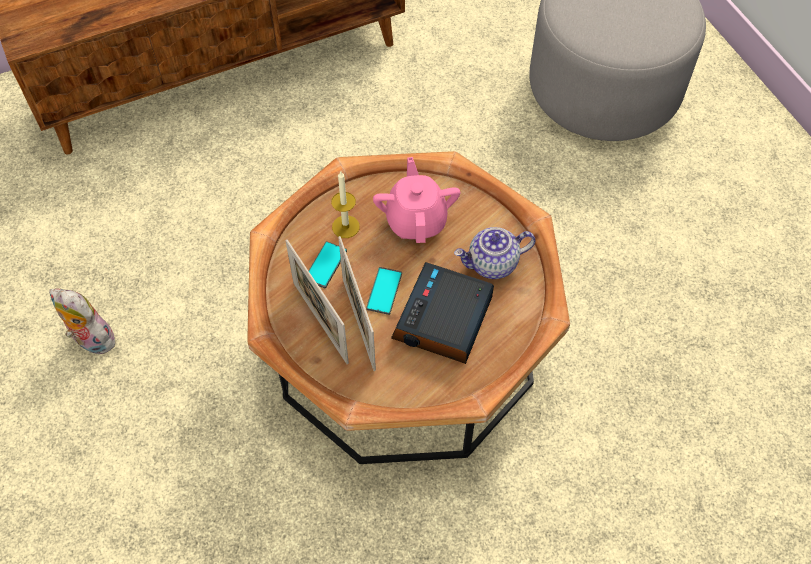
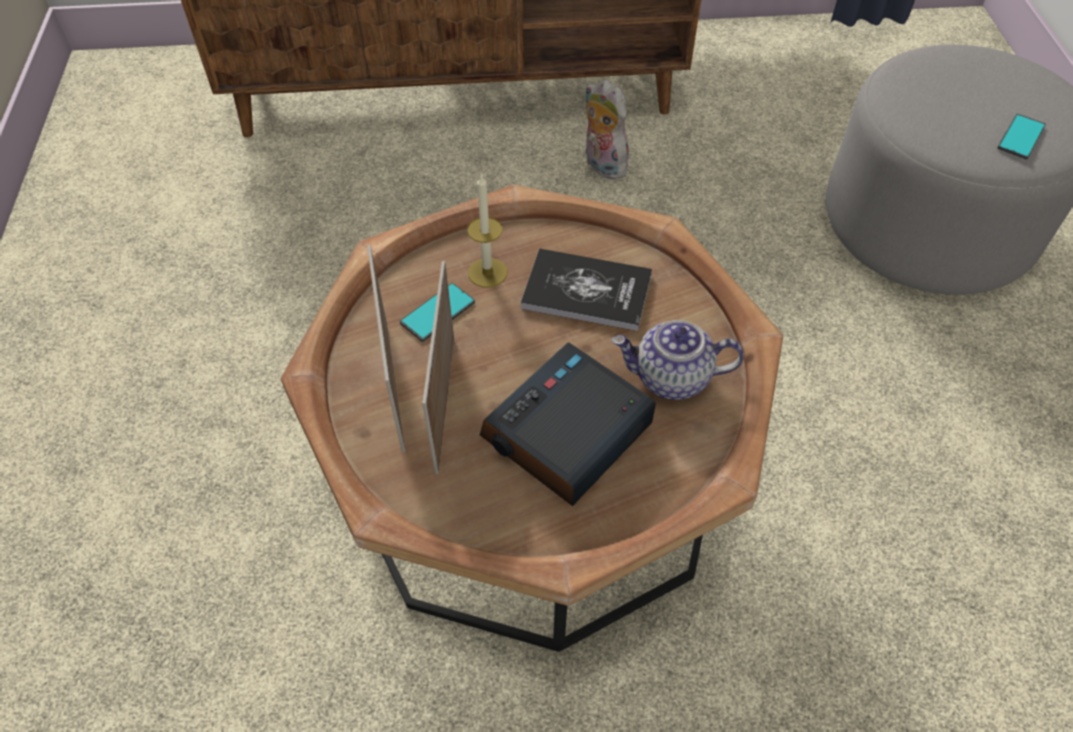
camera: 20 degrees right, 5 degrees down
plush toy [49,289,117,354] -> plush toy moved to [586,80,629,179]
phone [366,267,402,315] -> phone moved to [997,114,1046,159]
pink teapot [373,157,461,243] -> book [521,248,652,331]

